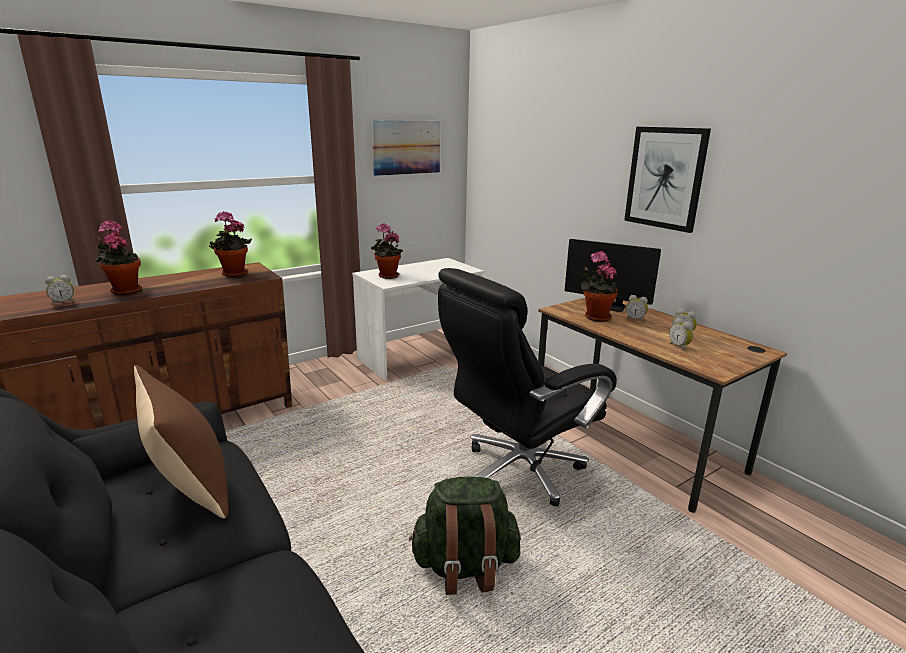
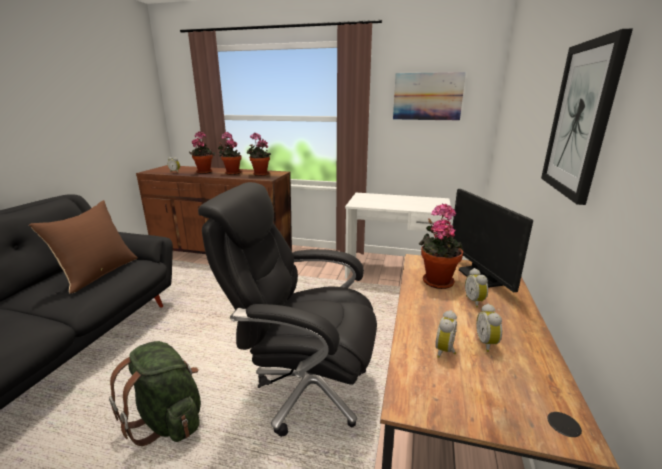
camera: 50 degrees right, 0 degrees up
potted plant [371,223,403,279] -> potted plant moved to [218,132,242,175]

